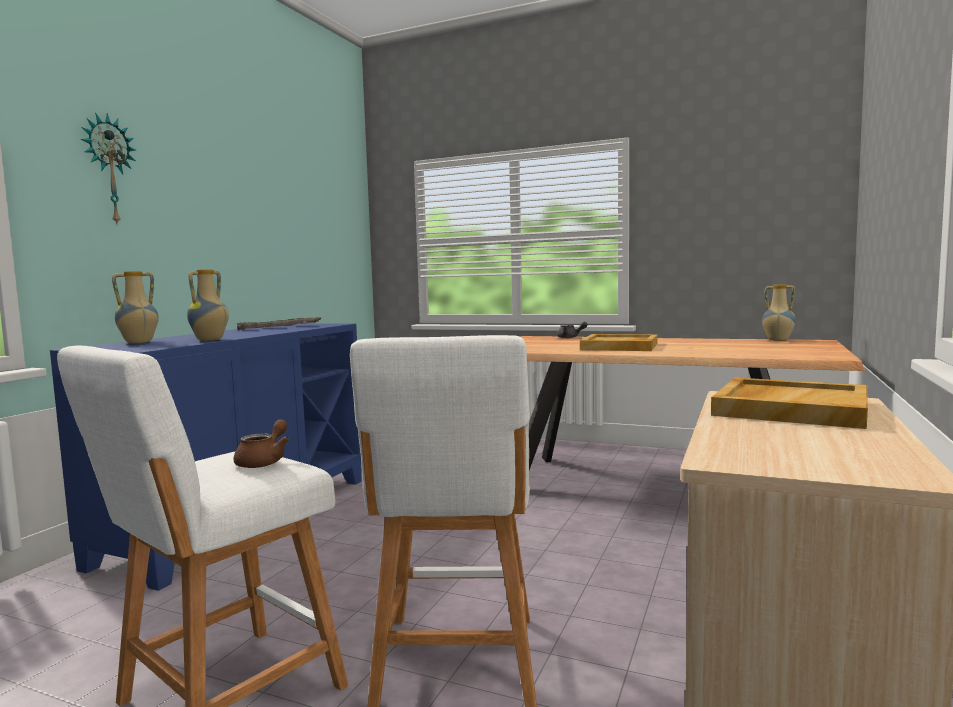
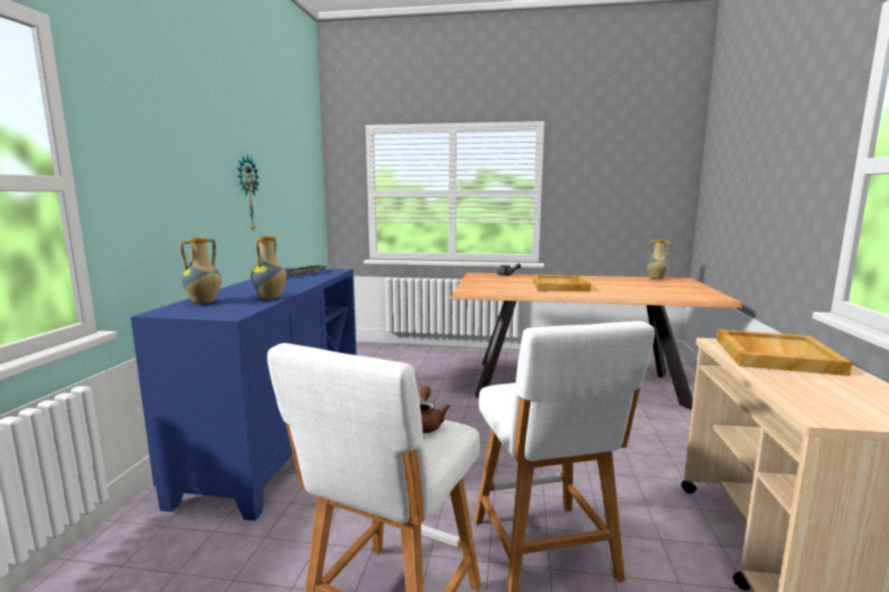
camera: 15 degrees left, 5 degrees up
wall clock [81,113,136,226] -> wall clock moved to [237,155,260,230]

